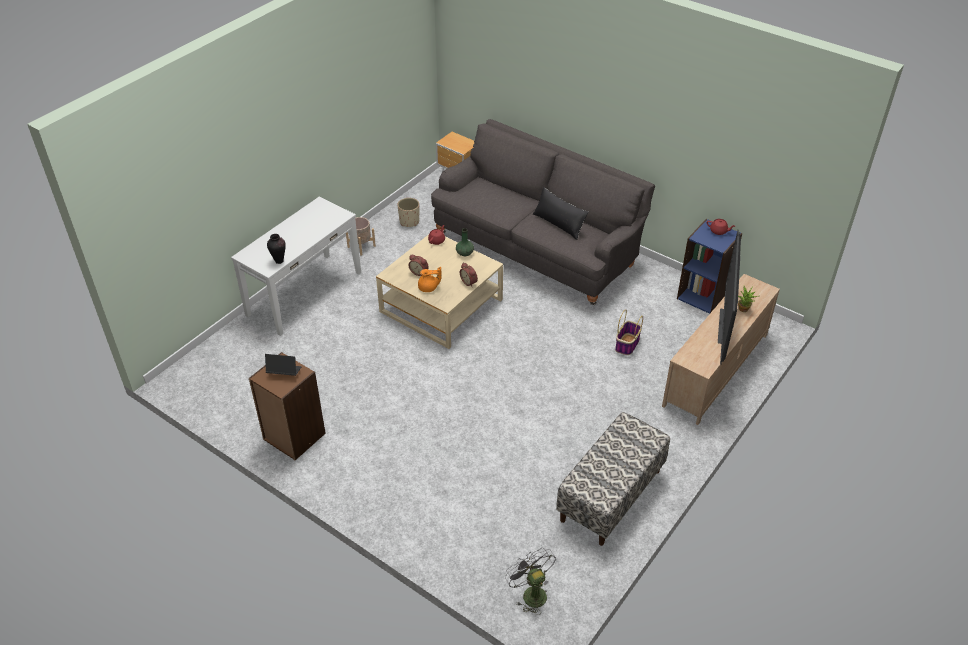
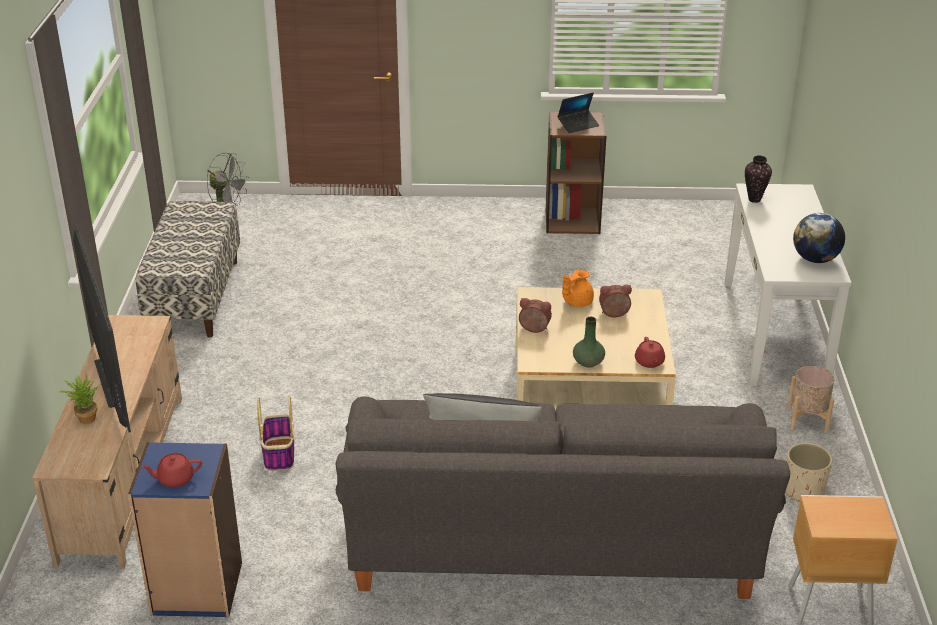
camera: 145 degrees right, 10 degrees down
none -> globe [793,213,845,263]

